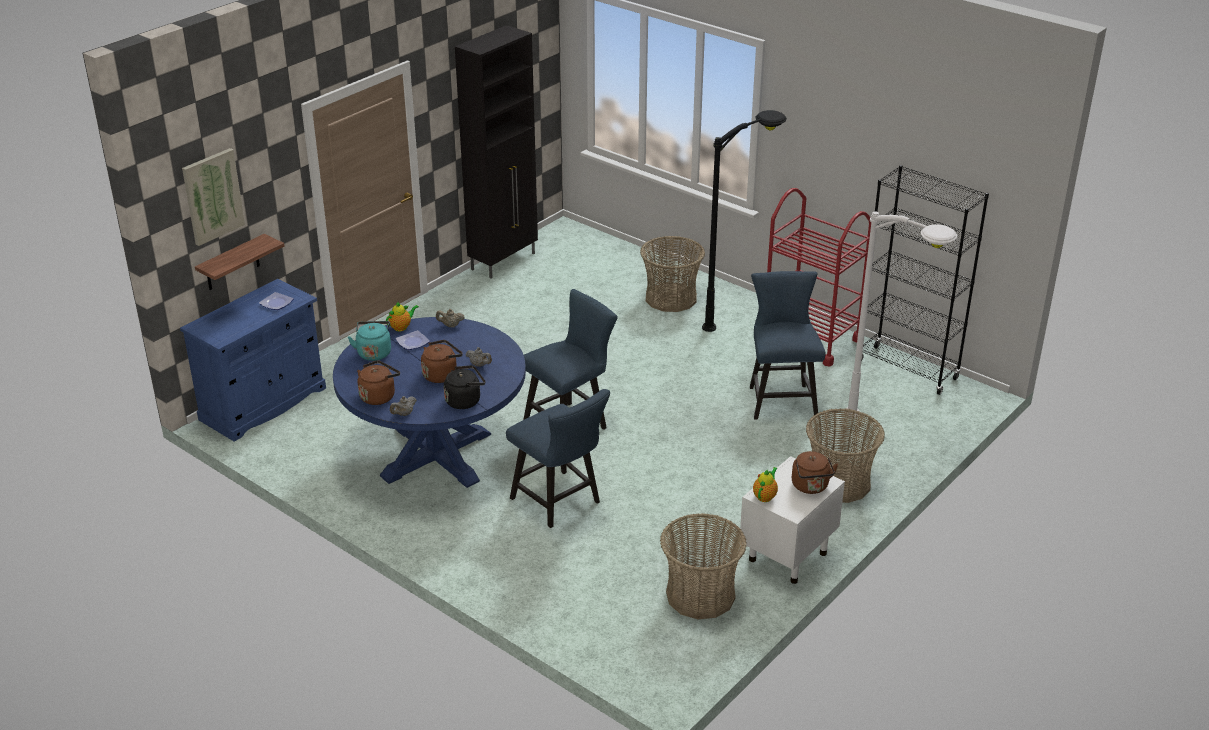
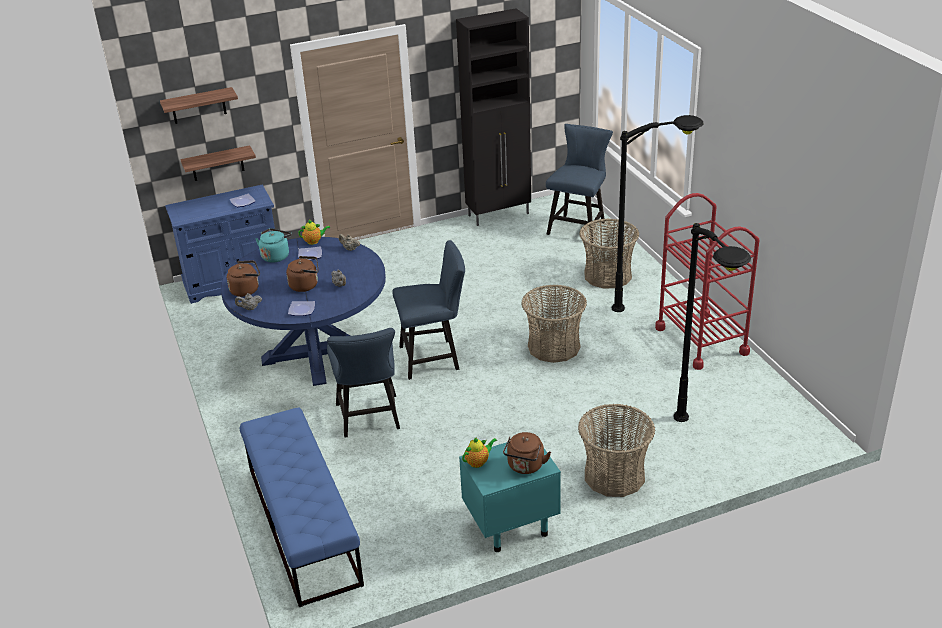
camera: 30 degrees right, 0 degrees up
picture [182,148,245,246] -> shelf [160,87,238,124]
black kettle [444,365,485,409] -> plate [288,301,315,316]
basket [660,513,747,619] -> basket moved to [521,284,587,363]
white nightstand [740,456,845,584] -> turquoise nightstand [459,441,561,552]
blue chair [750,271,826,420] -> blue chair moved to [546,124,613,243]
white floor lamp [846,211,957,418] -> black floor lamp [673,223,751,422]
black bookcase [862,165,989,395] -> none
none -> blue bench [240,408,364,607]

